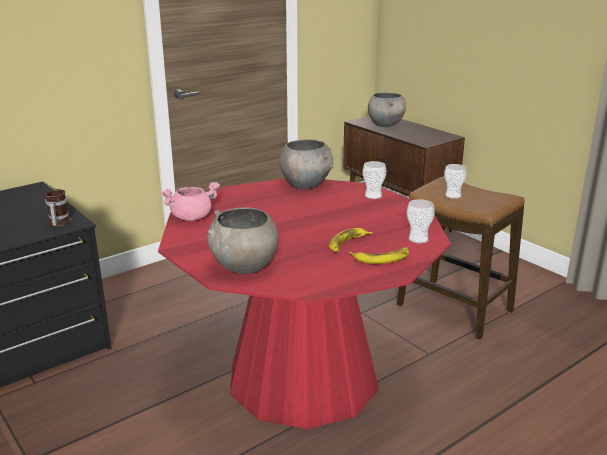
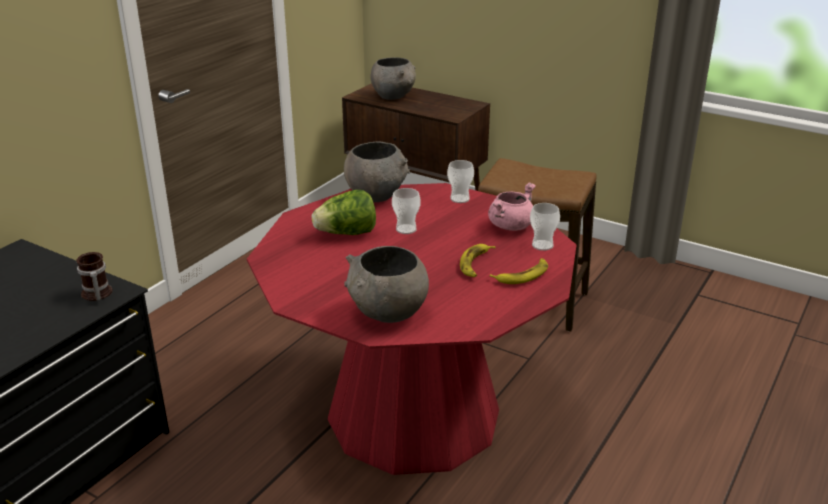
camera: 20 degrees left, 5 degrees up
pink cooking pot [161,182,220,221] -> pink cooking pot moved to [488,182,536,231]
cup [444,164,467,199] -> cup moved to [392,188,420,234]
none -> lettuce [312,190,376,235]

